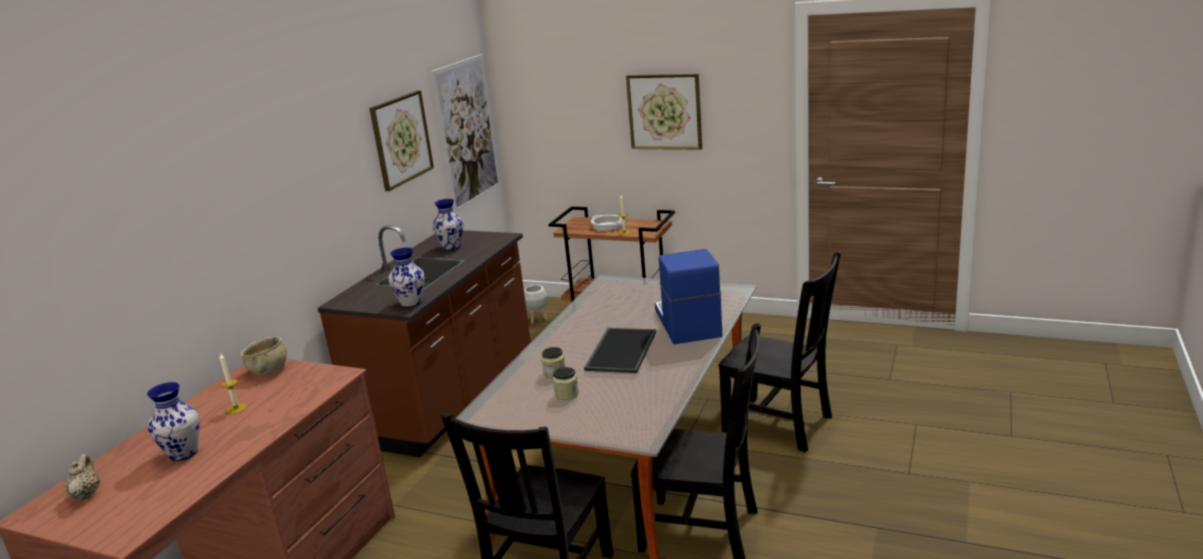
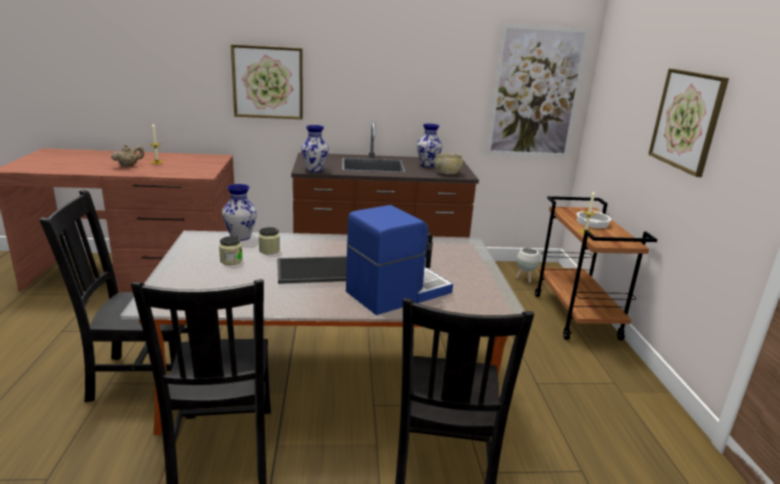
camera: 60 degrees right, 0 degrees up
beige teapot [65,454,100,500] -> beige teapot moved to [111,144,144,167]
vase [147,382,200,461] -> vase moved to [222,184,257,241]
beige bowl [241,337,287,376] -> beige bowl moved to [434,153,463,174]
picture [369,90,434,191] -> picture moved to [231,44,303,119]

